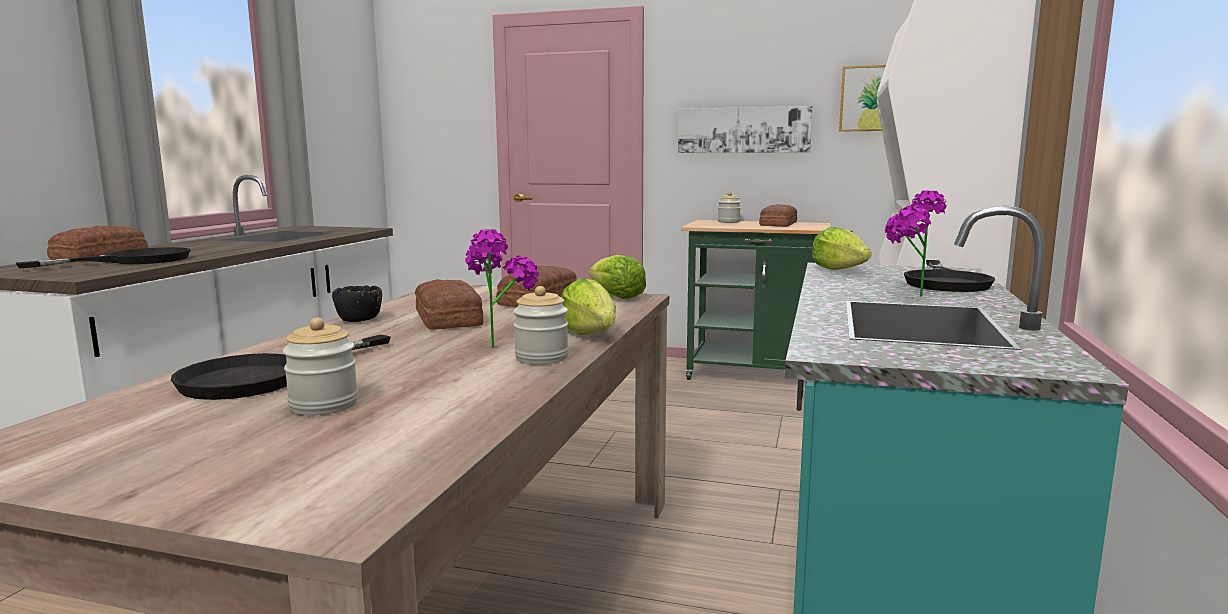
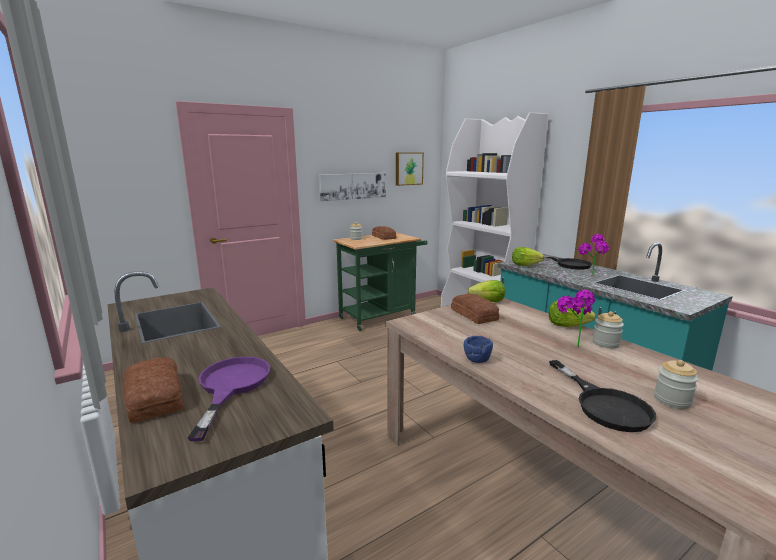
camera: 50 degrees left, 5 degrees up
black frying pan [16,247,190,269] -> purple frying pan [187,357,270,442]
black bowl [332,285,382,322] -> blue bowl [464,336,493,363]
bread [415,279,483,330] -> none

